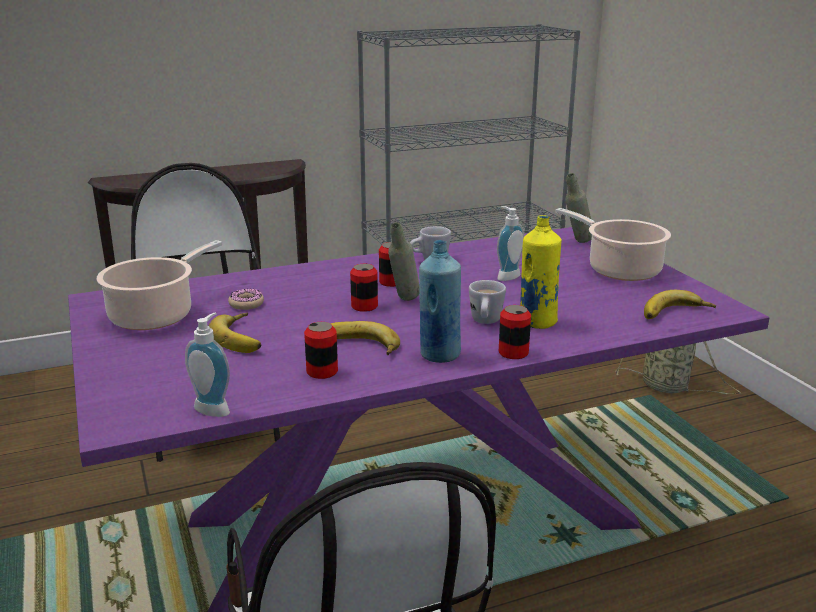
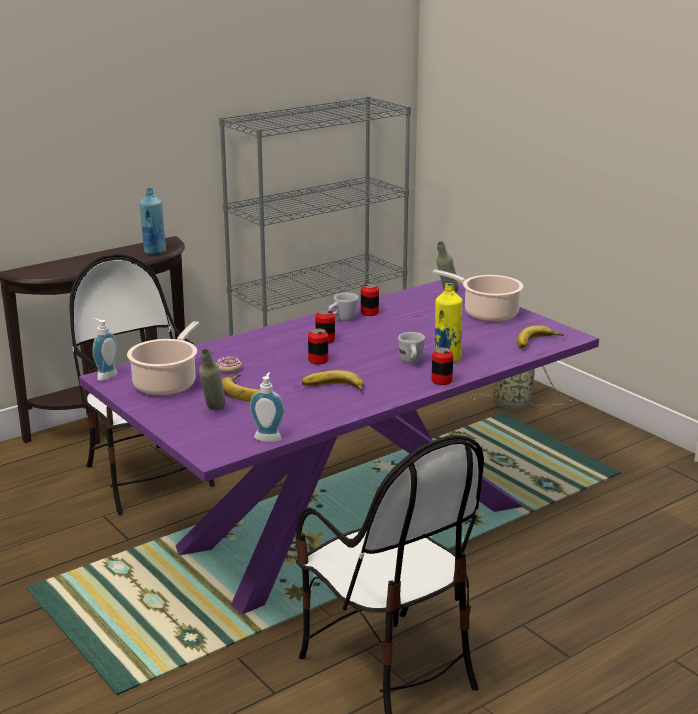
camera: 15 degrees left, 0 degrees up
can [304,322,338,379] -> can moved to [361,284,379,316]
grey bottle [388,222,420,301] -> grey bottle moved to [199,348,225,410]
blue bottle [419,240,461,363] -> blue bottle moved to [140,188,166,255]
soap dispenser [497,206,524,281] -> soap dispenser moved to [93,318,117,381]

